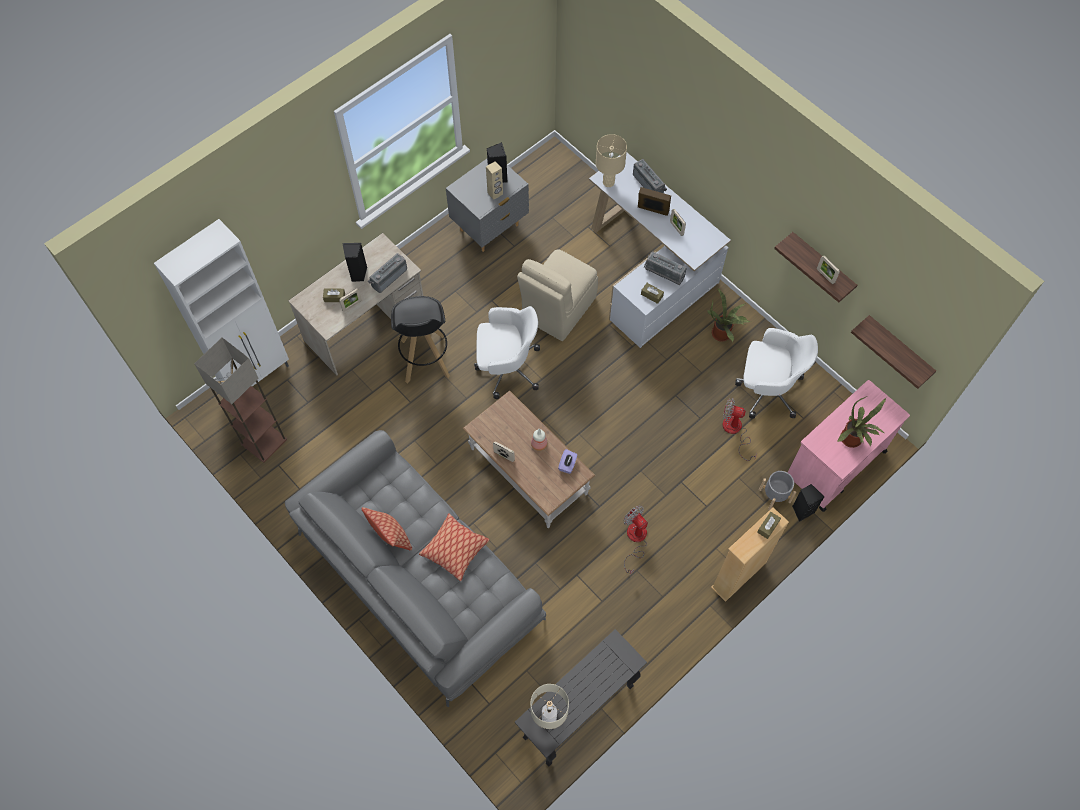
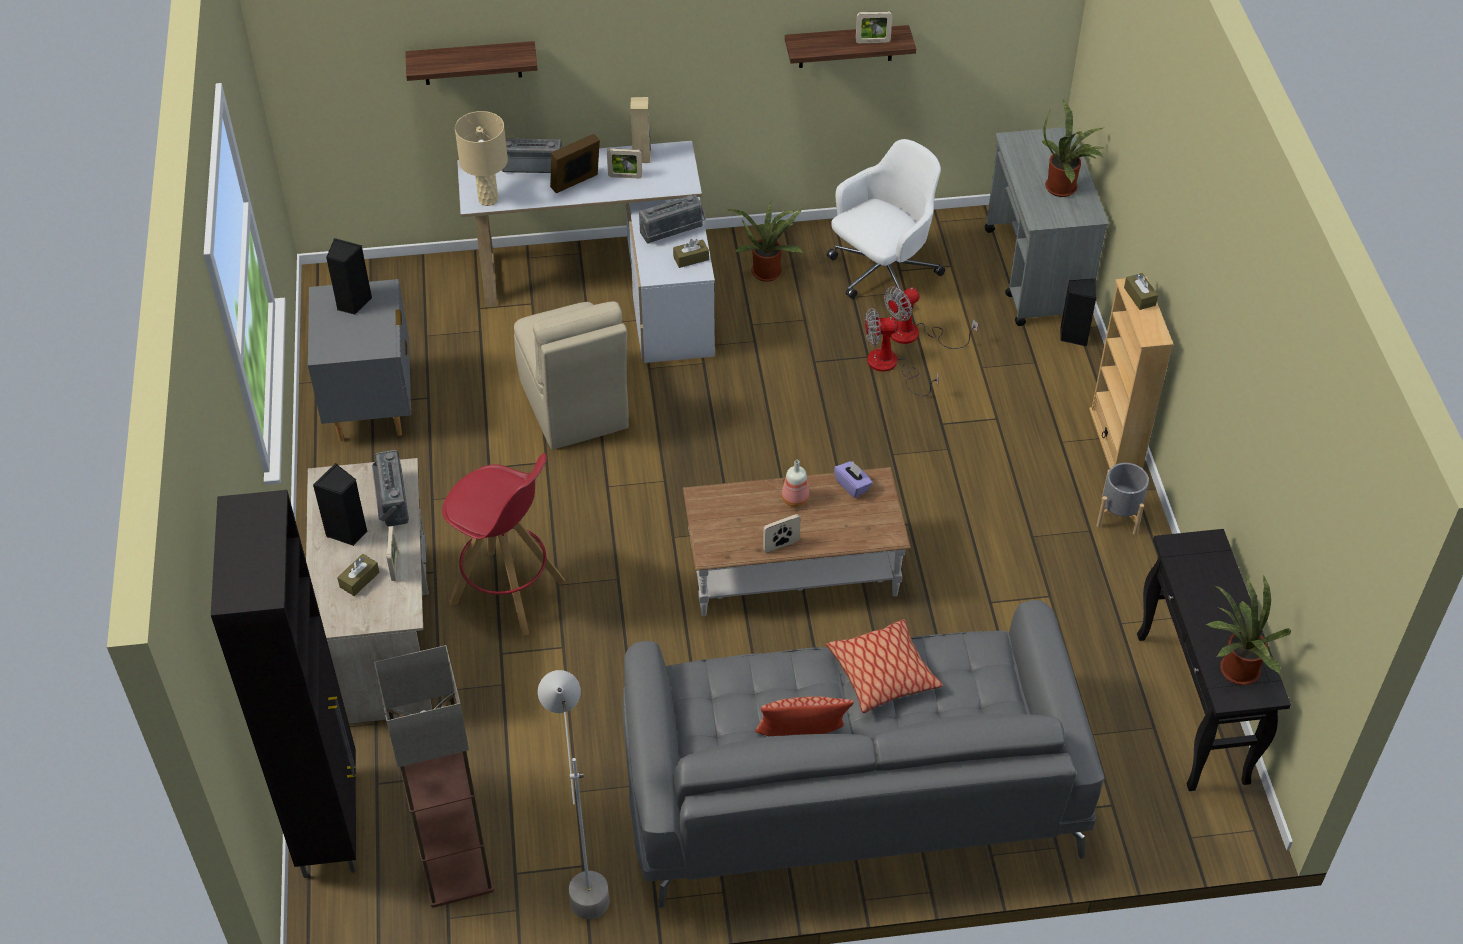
camera: 55 degrees left, 15 degrees down
white cabinet [154,219,289,386] -> black cabinet [211,490,356,878]
black stool [391,296,450,384] -> red stool [442,453,566,636]
white office chair [474,306,540,399] -> none
beige speaker [486,161,503,200] -> beige speaker moved to [630,97,651,163]
beige table lamp [530,684,569,729] -> potted plant [1206,574,1291,685]
fan [624,505,648,574] -> fan moved to [865,308,939,396]
grey planter [759,471,796,510] -> grey planter moved to [1096,463,1149,535]
pink cart [787,380,910,512] -> grey cart [985,127,1108,326]
shelf [851,315,936,389] -> shelf moved to [405,41,538,85]
none -> grey floor lamp [538,670,610,919]

